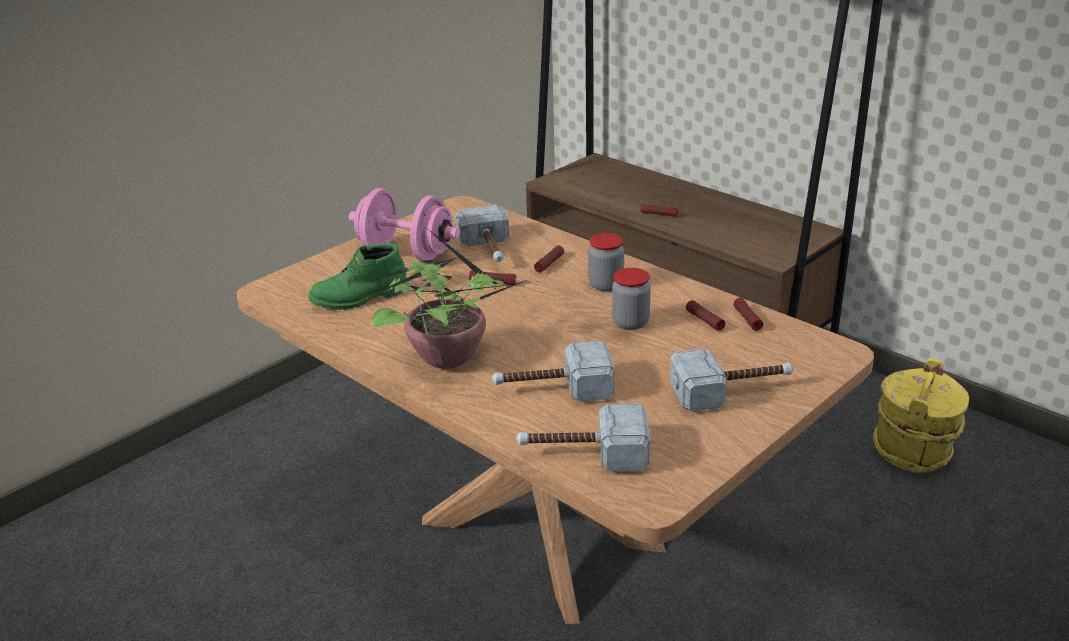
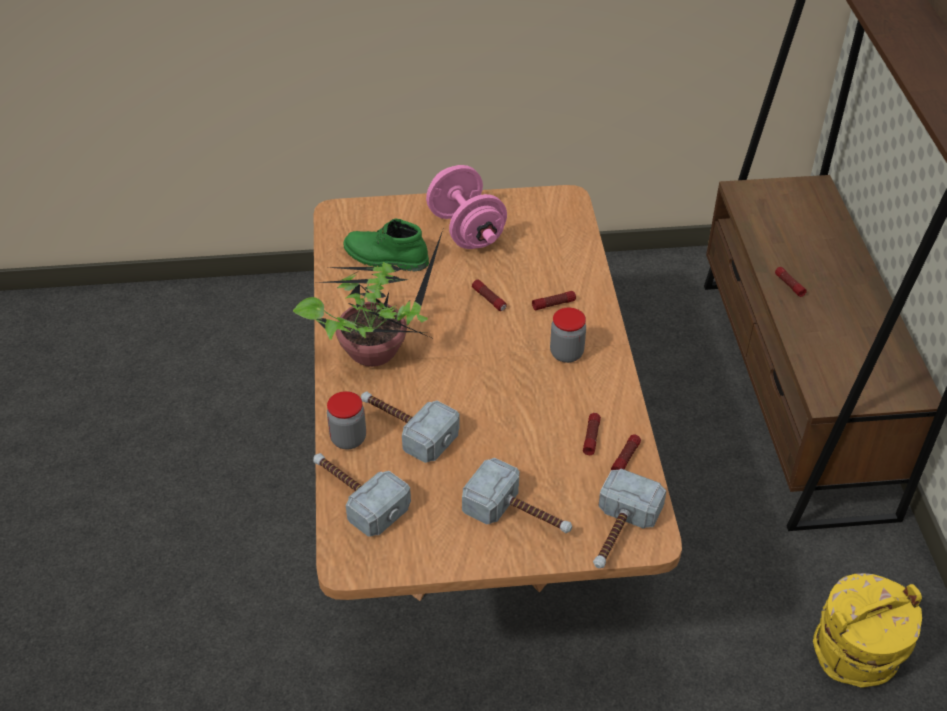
camera: 40 degrees right, 15 degrees up
hammer [455,205,509,262] -> hammer moved to [593,469,667,568]
jar [612,268,651,330] -> jar moved to [327,391,366,449]

